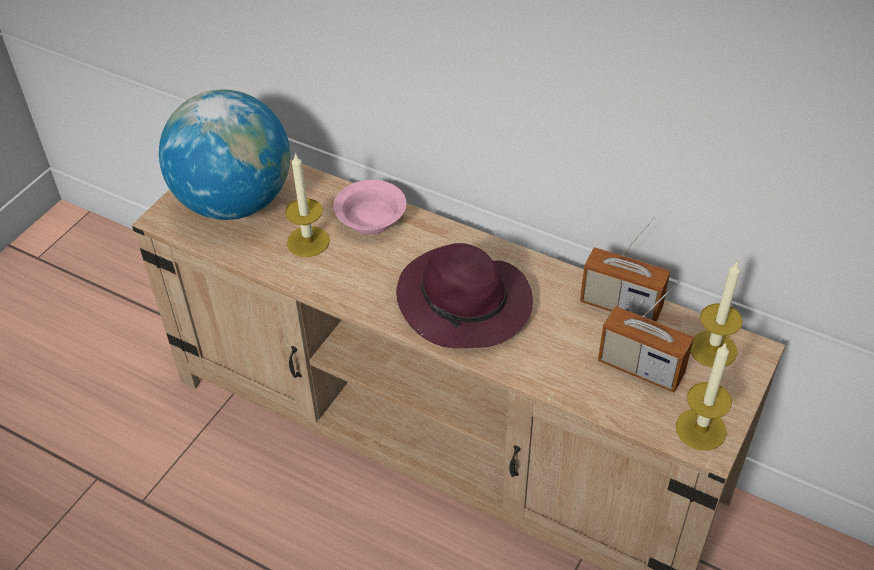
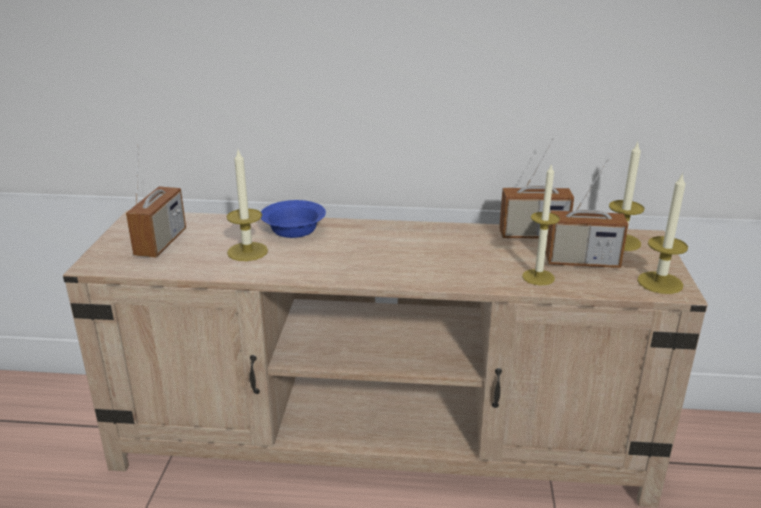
camera: 25 degrees left, 20 degrees down
globe [159,90,290,220] -> radio [126,144,186,258]
pink bowl [333,180,406,234] -> blue bowl [261,200,326,238]
purple hat [396,243,533,348] -> none
none -> candle [522,163,560,285]

